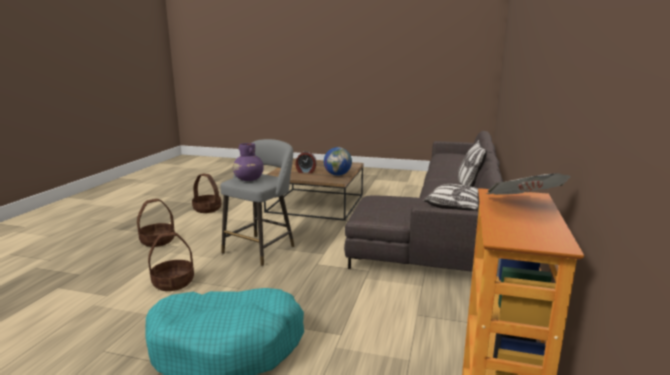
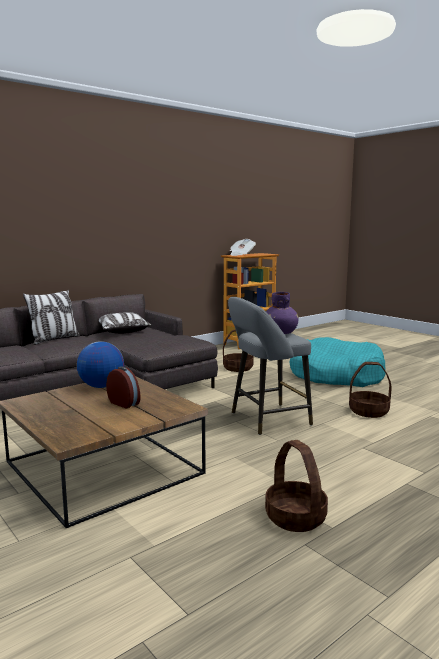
camera: 145 degrees left, 5 degrees down
basket [137,199,175,247] -> basket moved to [223,329,253,372]

